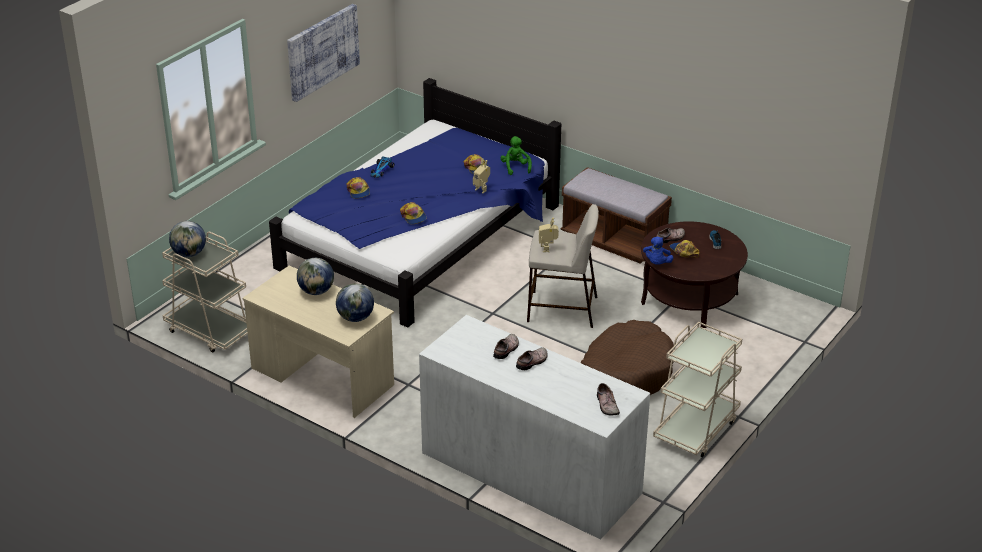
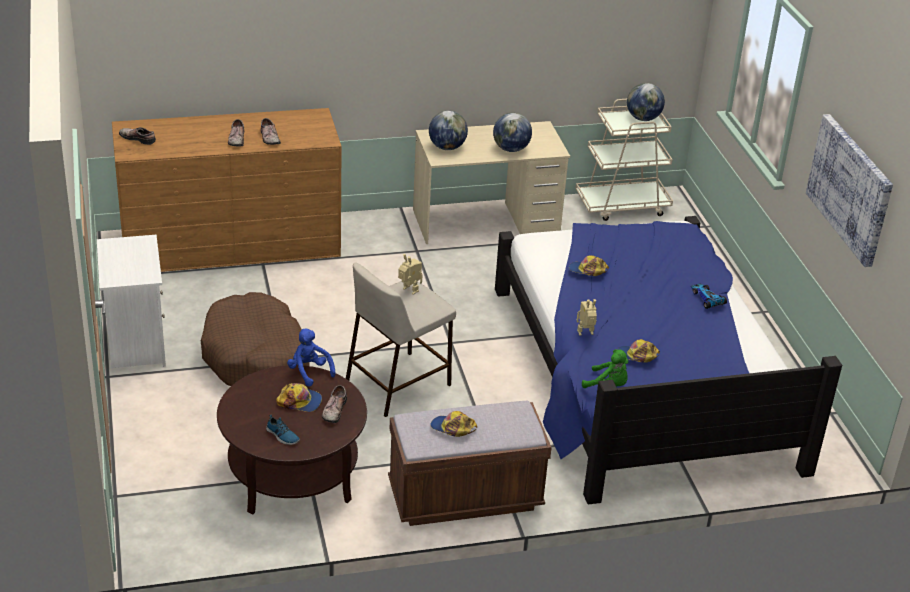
camera: 130 degrees right, 0 degrees up
cap [347,177,370,199] -> cap moved to [430,411,477,437]
white dresser [419,315,650,540] -> brown dresser [112,108,342,272]
beige cart [653,322,742,458] -> white nightstand [97,235,166,368]

